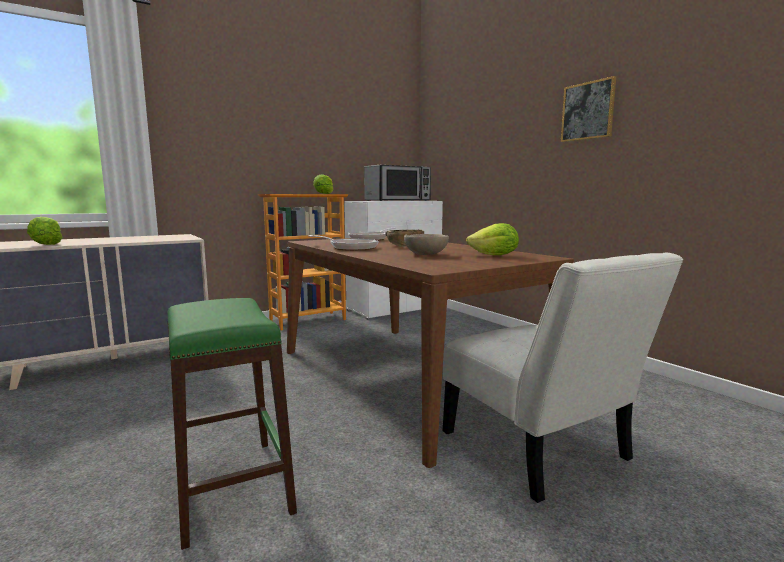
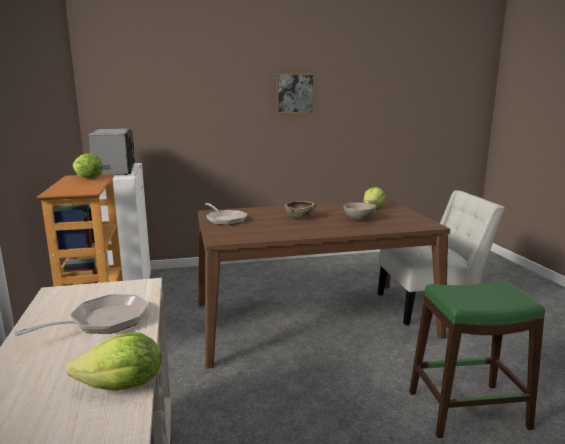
camera: 70 degrees left, 5 degrees up
frying pan [308,235,379,251] -> frying pan moved to [13,294,149,336]

